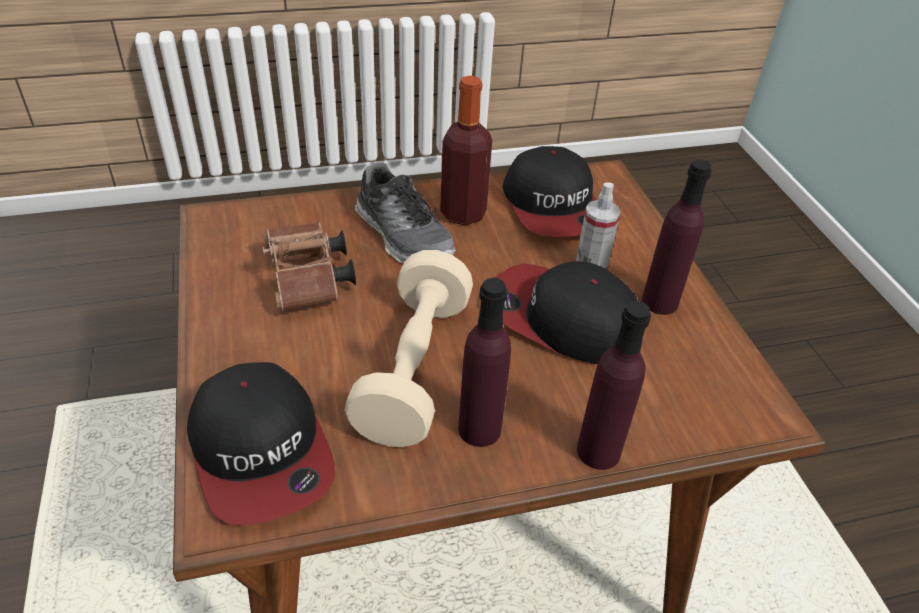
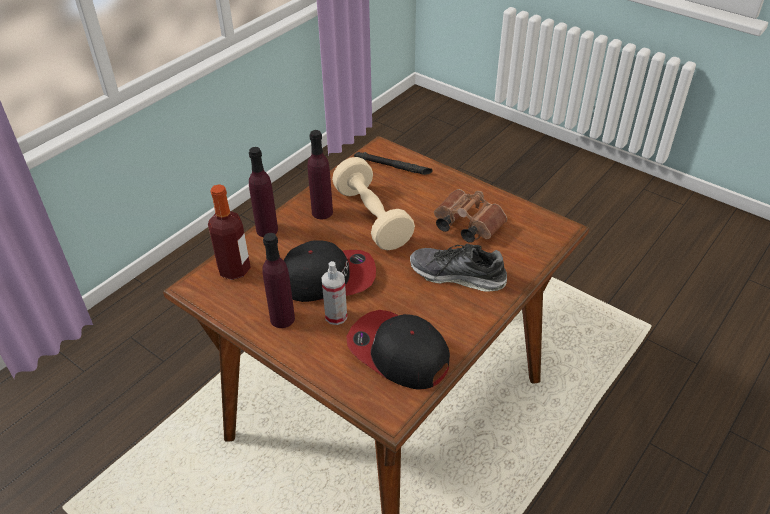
camera: 145 degrees right, 0 degrees up
cap [187,362,335,525] -> black flashlight [354,152,433,175]
bottle [440,76,492,225] -> bottle moved to [208,184,251,280]

